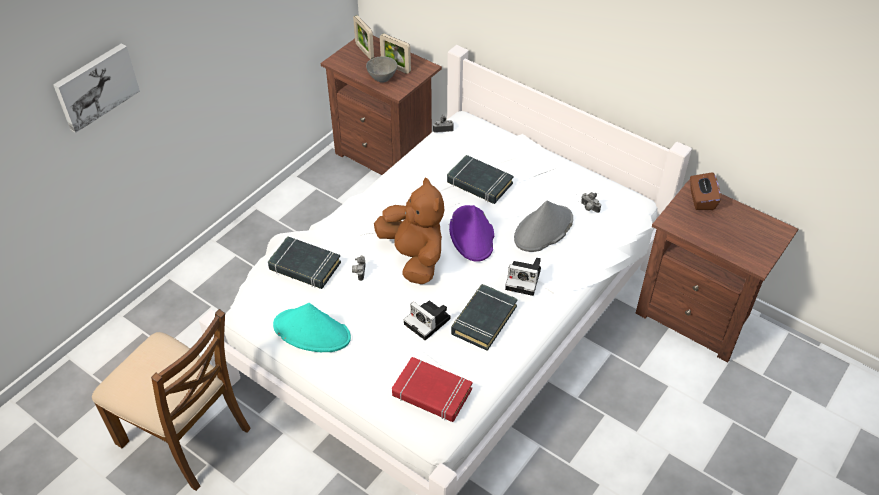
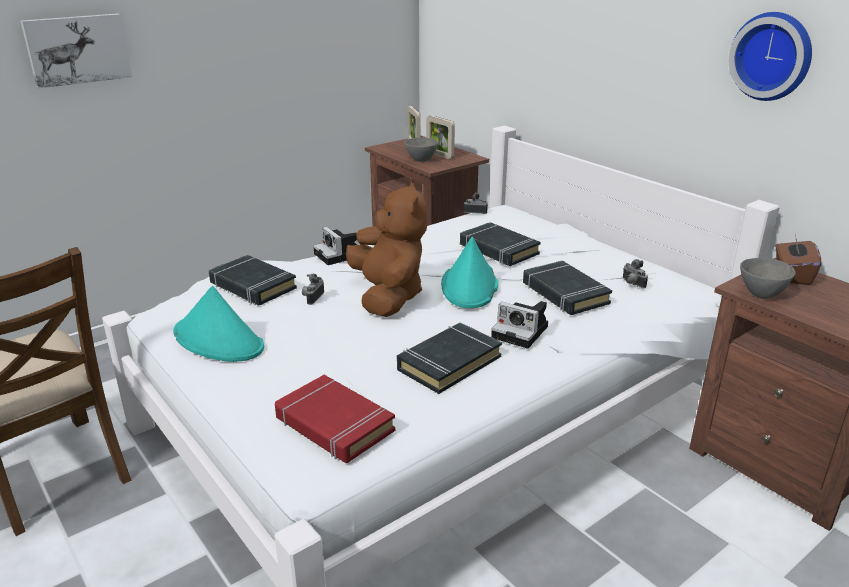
camera: 15 degrees right, 20 degrees down
camera [404,301,451,340] -> camera moved to [313,227,357,265]
purple hat [449,205,494,262] -> turquoise hat [441,237,498,308]
grey hat [514,201,573,252] -> black book [523,261,612,315]
none -> wall clock [729,12,812,101]
none -> grey bowl [740,258,796,299]

